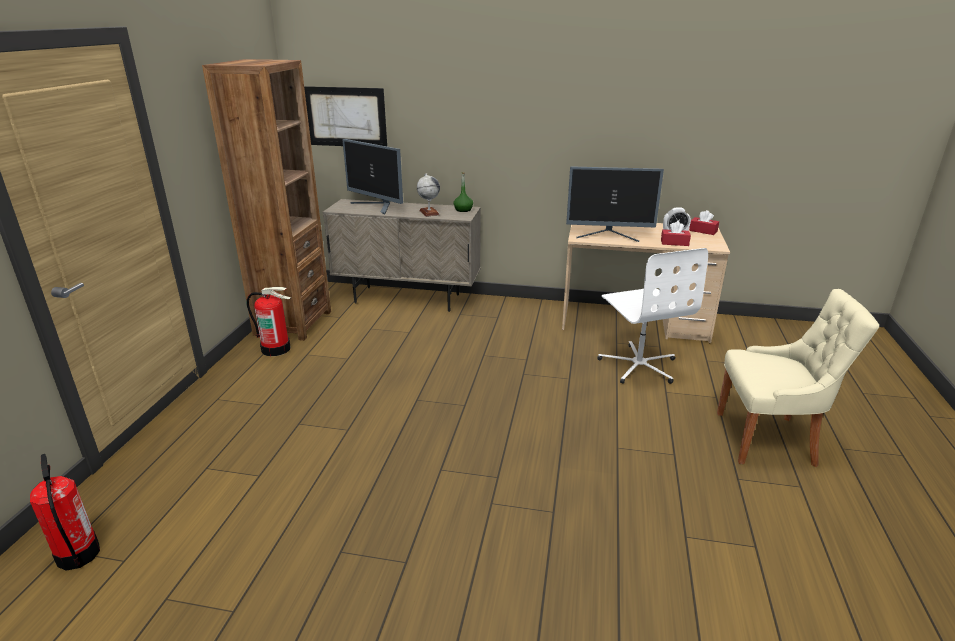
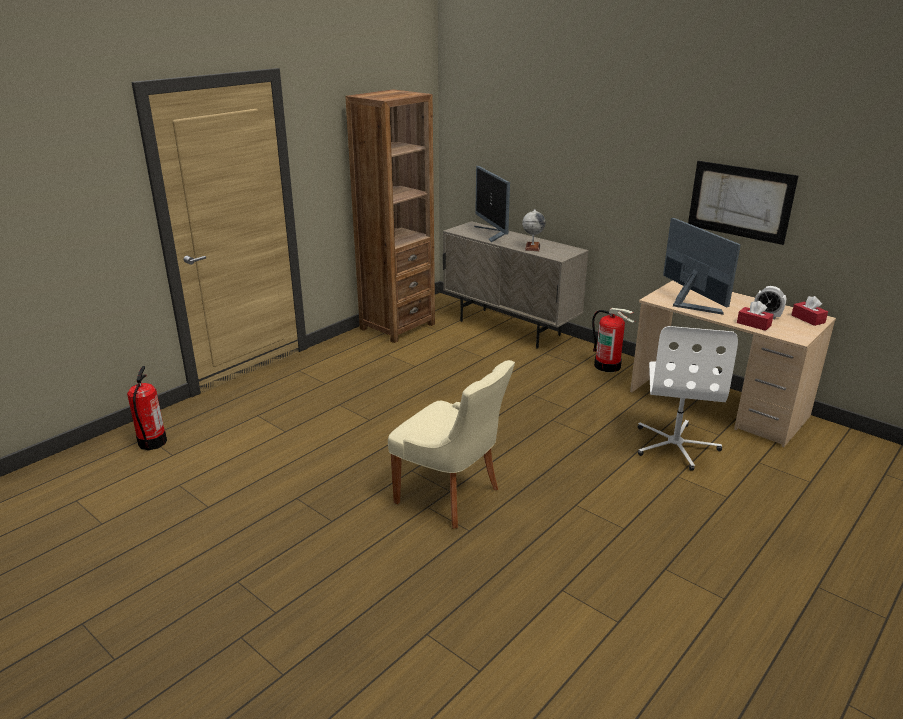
camera: 30 degrees right, 0 degrees up
fire extinguisher [246,287,291,356] -> fire extinguisher moved to [592,308,635,372]
picture [304,86,387,146] -> picture moved to [688,161,798,245]
green bottle [453,172,473,212] -> none
monitor [566,166,664,242] -> monitor turned 150 degrees counterclockwise [663,218,741,315]
beige chair [717,289,879,467] -> beige chair moved to [388,360,515,529]

